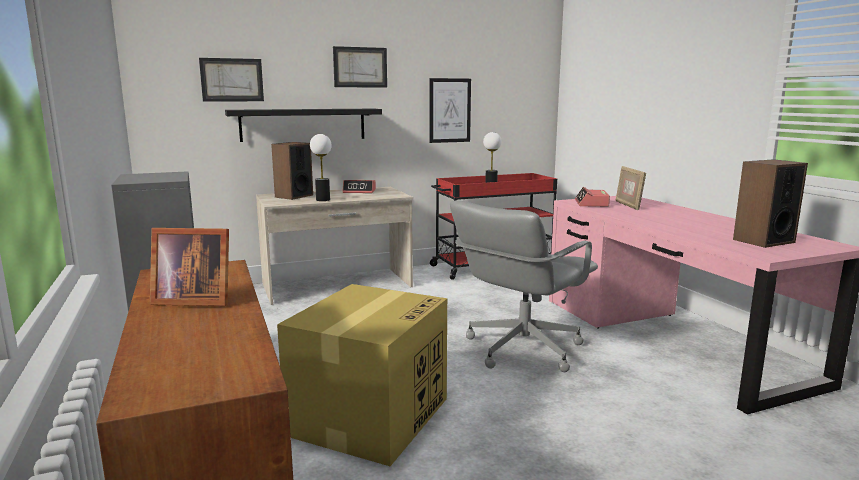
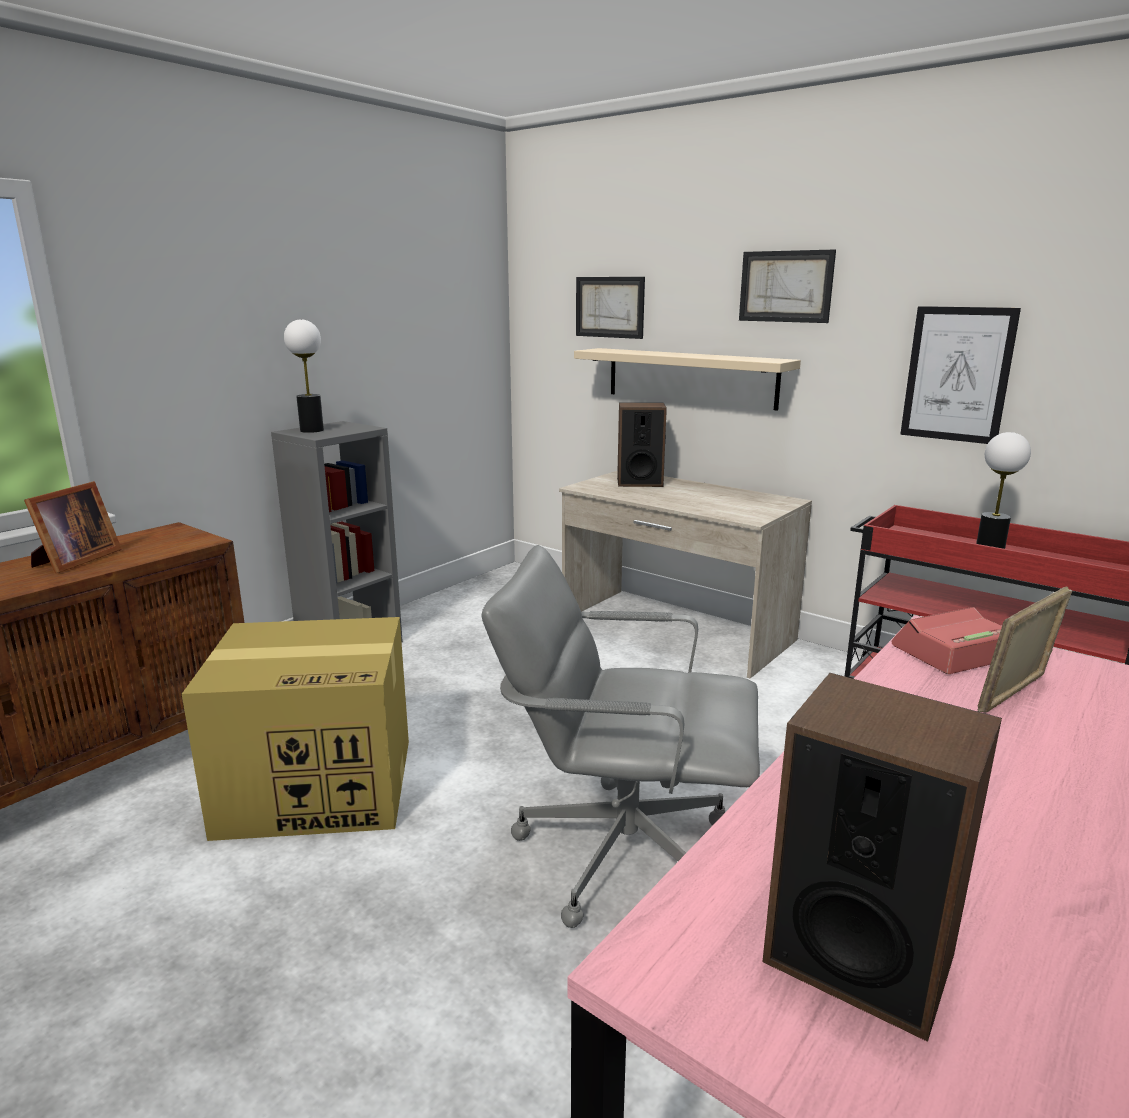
camera: 60 degrees right, 5 degrees up
picture frame [150,228,229,306] -> picture frame turned 135 degrees counterclockwise [24,481,122,573]
black shelf [225,109,382,142] -> beige shelf [574,348,801,411]
table lamp [310,134,332,201] -> table lamp moved to [284,319,324,433]
alarm clock [342,180,376,193] -> none

